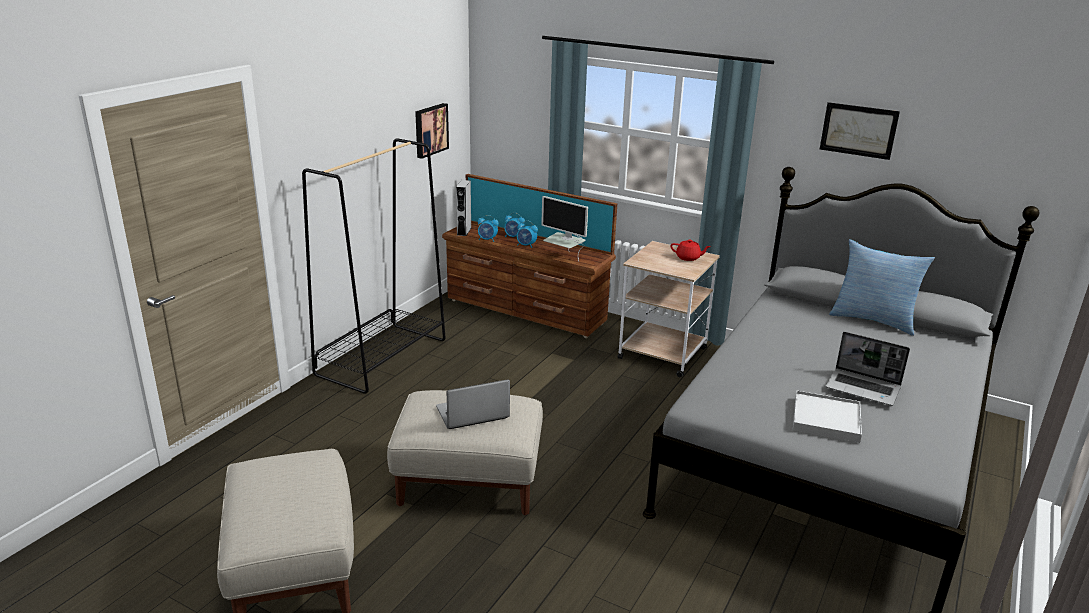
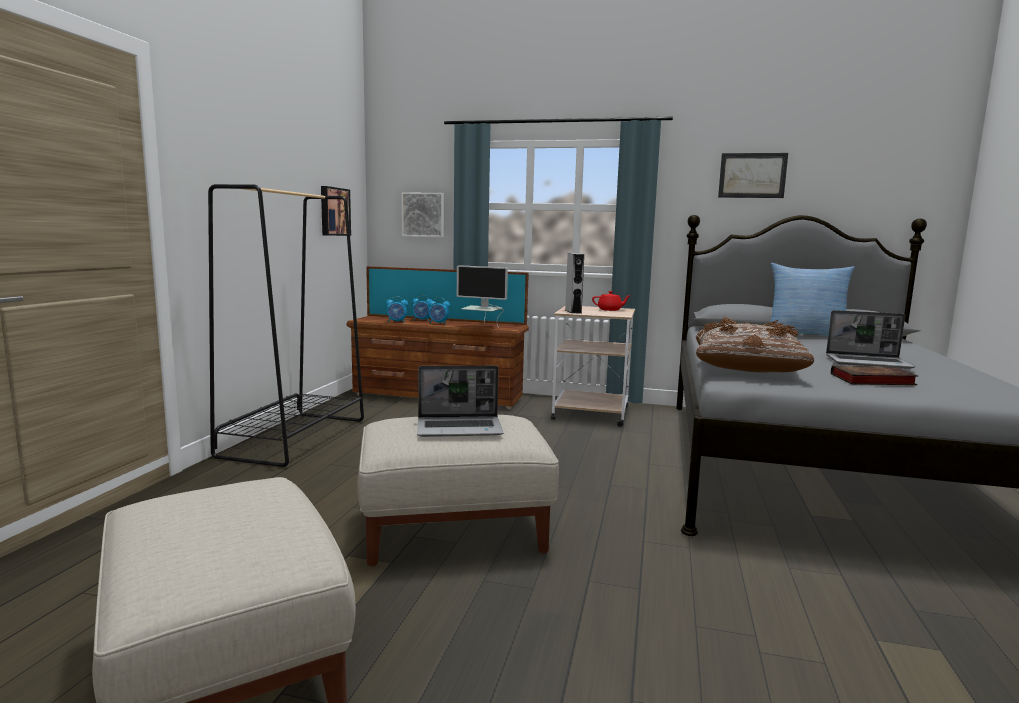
camera: 15 degrees left, 15 degrees down
laptop [436,379,510,429] -> laptop turned 150 degrees counterclockwise [417,366,503,437]
grey speaker [456,180,471,236] -> grey speaker moved to [565,253,584,313]
white tray [793,391,862,443] -> book [831,365,918,385]
none -> picture [401,192,444,237]
none -> brown pillow [696,316,814,372]

